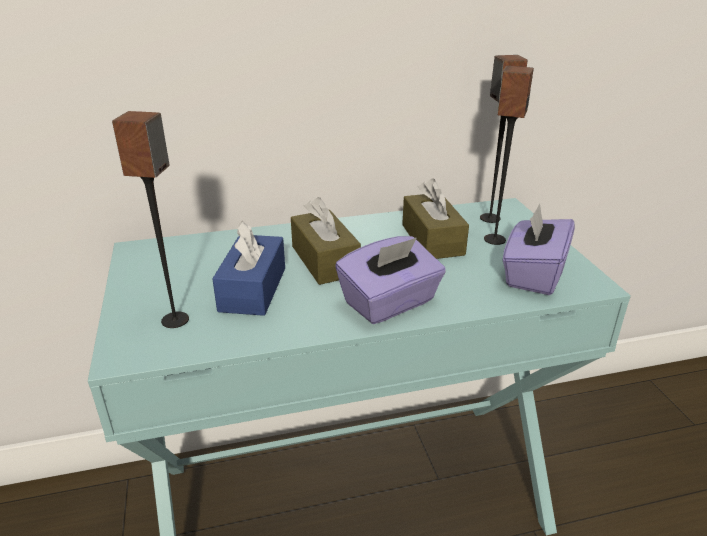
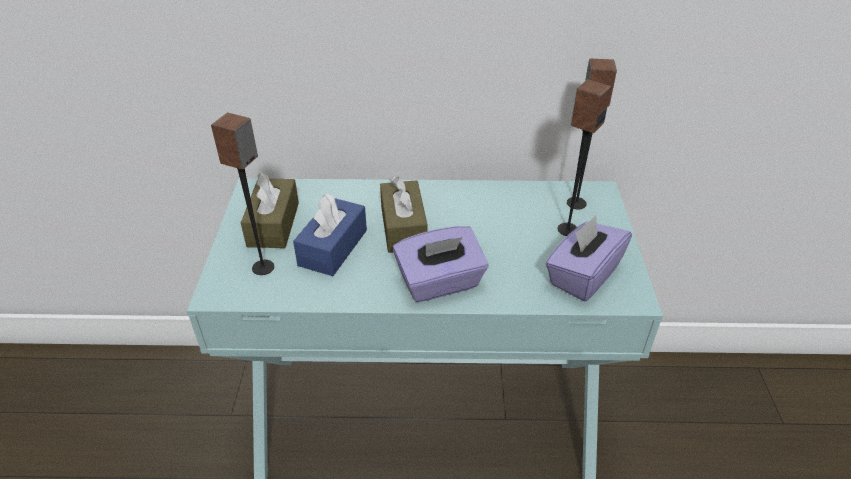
camera: 15 degrees right, 10 degrees up
brown tissue box [402,178,469,259] -> brown tissue box moved to [241,172,299,248]

